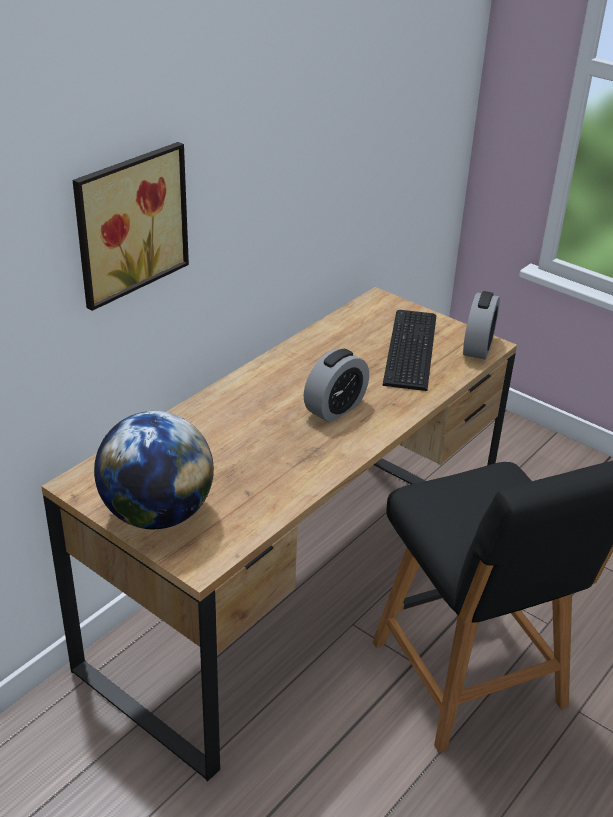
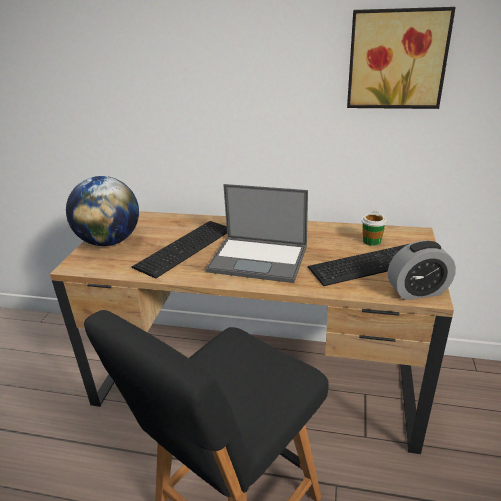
camera: 65 degrees right, 5 degrees down
picture [73,142,189,311] -> picture moved to [347,7,456,109]
alarm clock [304,348,369,423] -> laptop [206,184,308,283]
none -> keyboard [132,221,227,279]
none -> cup [361,212,387,246]

